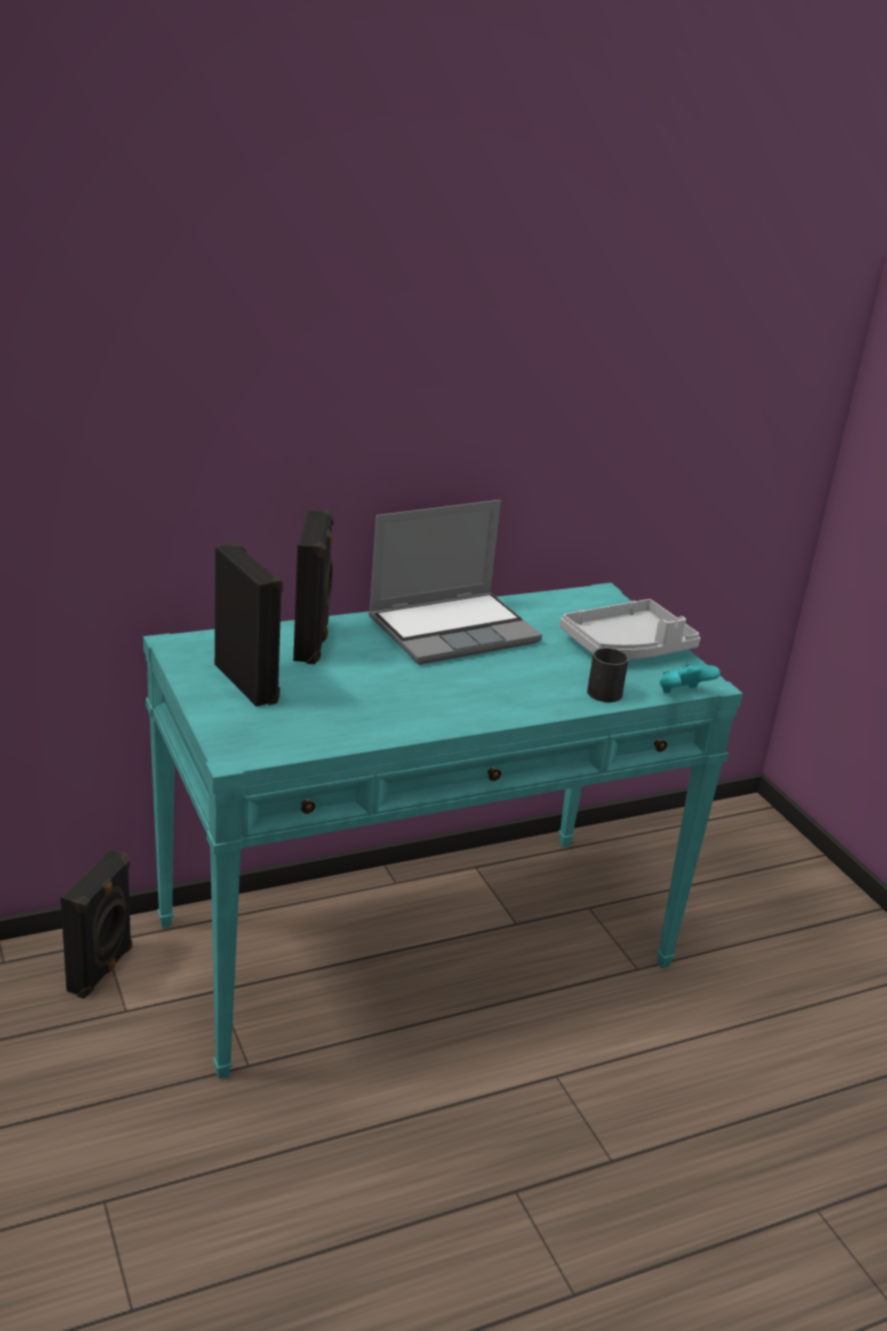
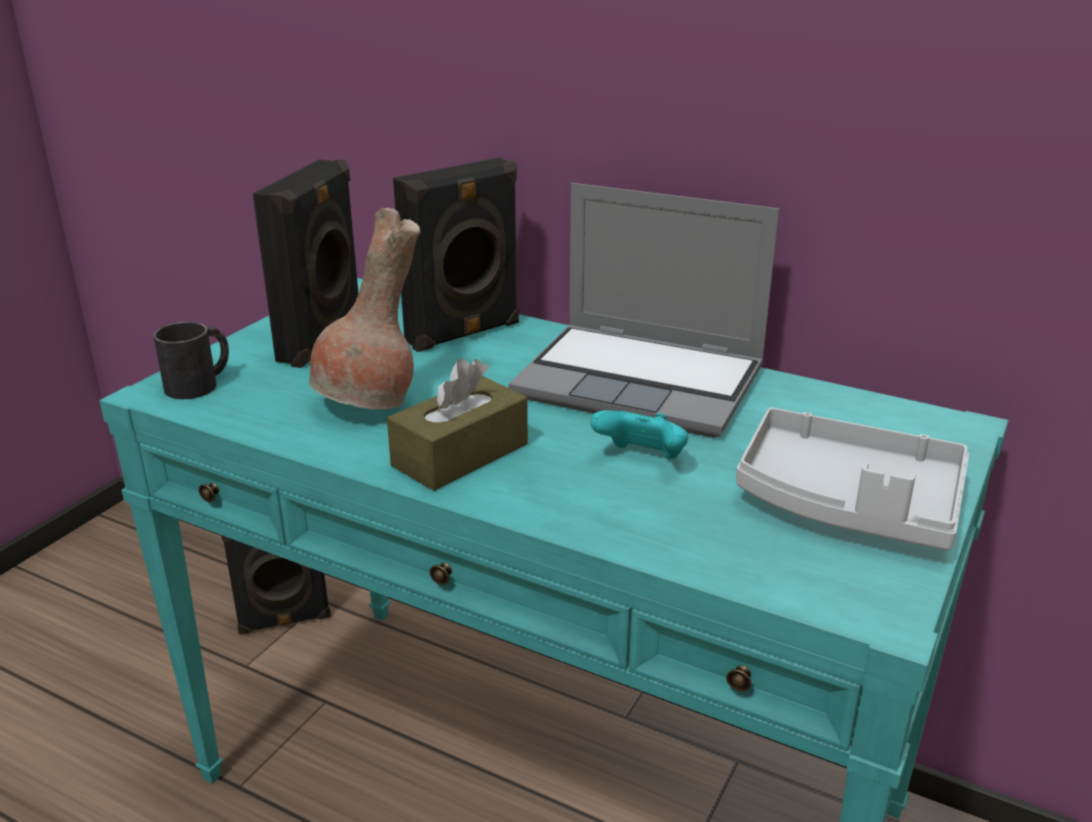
camera: 55 degrees right, 0 degrees up
black mug [587,648,629,702] -> black mug moved to [153,322,229,399]
turquoise game controller [659,663,720,693] -> turquoise game controller moved to [590,410,688,459]
none -> brown vase [308,208,421,410]
none -> brown tissue box [387,359,528,491]

